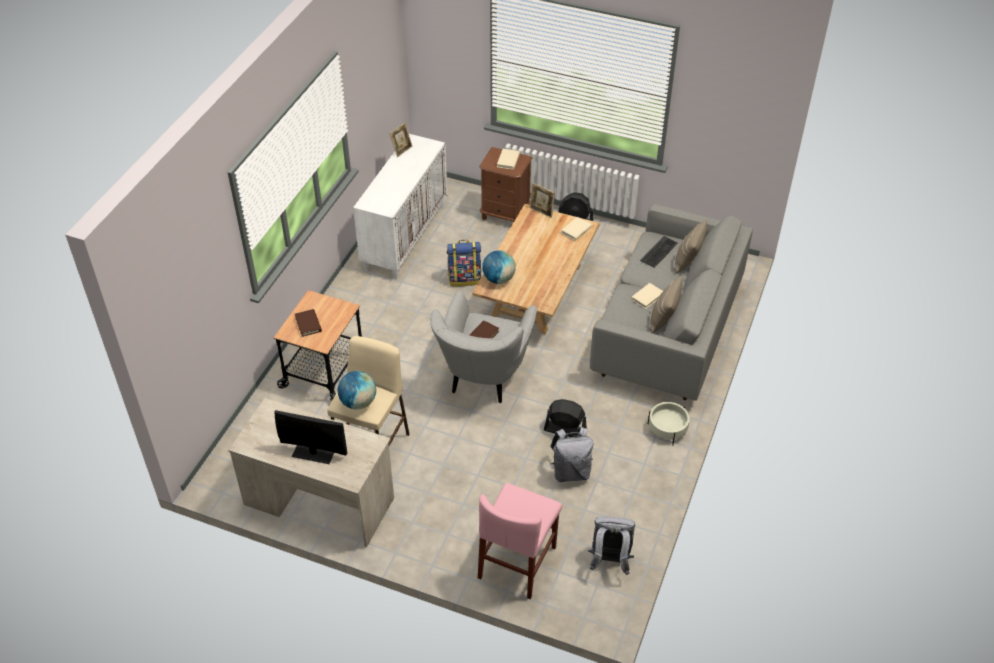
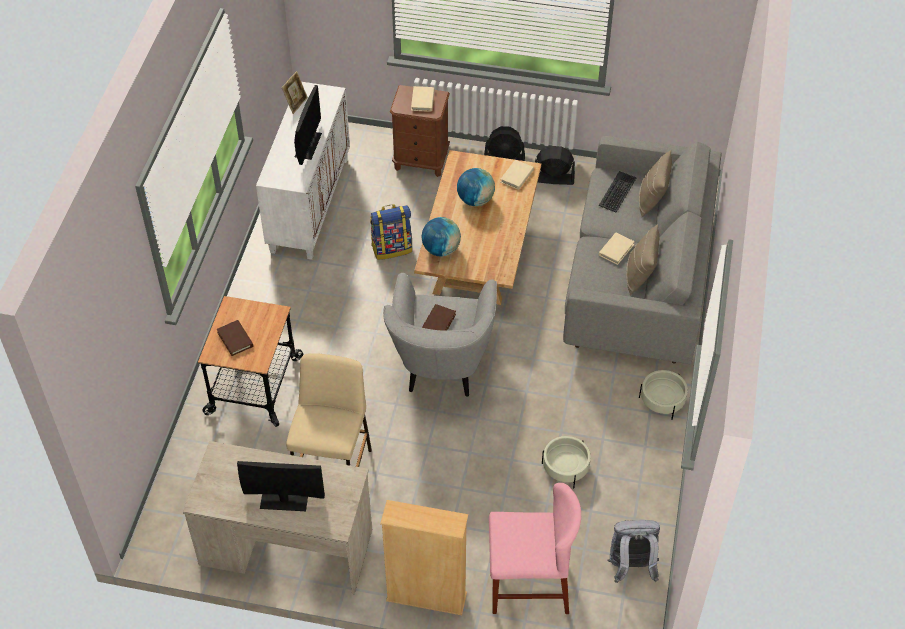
camera: 10 degrees left, 5 degrees up
globe [338,371,376,410] -> globe moved to [457,168,495,206]
pink chair [478,483,562,599] -> pink chair turned 105 degrees counterclockwise [489,483,581,614]
picture frame [530,183,555,218] -> none
black fan [544,399,587,437] -> black fan moved to [535,146,575,185]
grey backpack [550,427,593,482] -> beige planter [542,436,591,489]
none -> monitor [294,85,322,165]
none -> beige bookcase [380,500,468,615]

